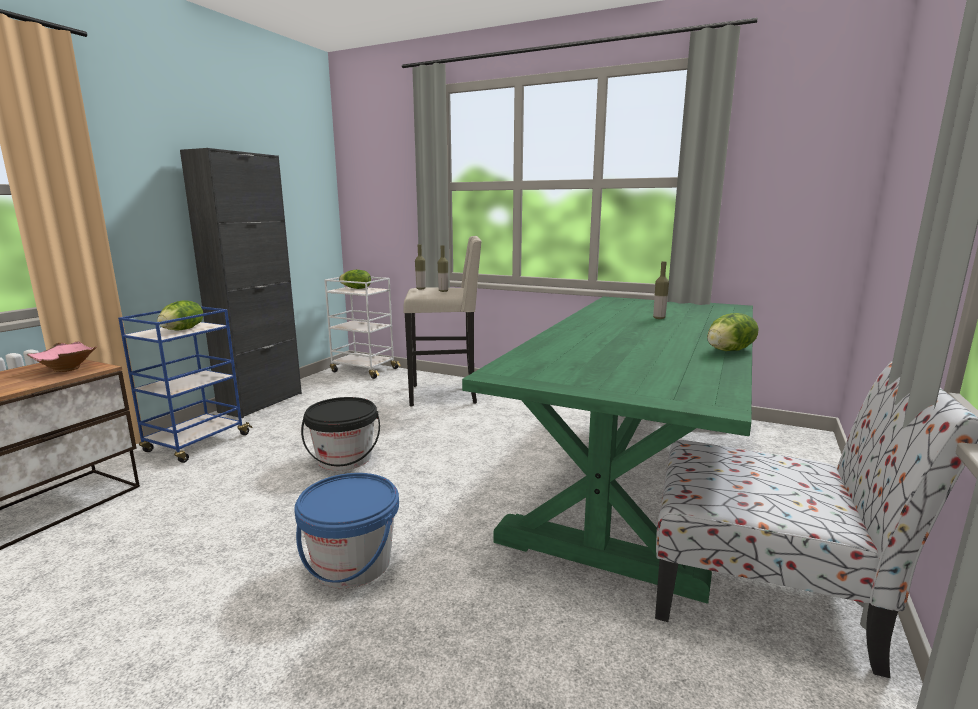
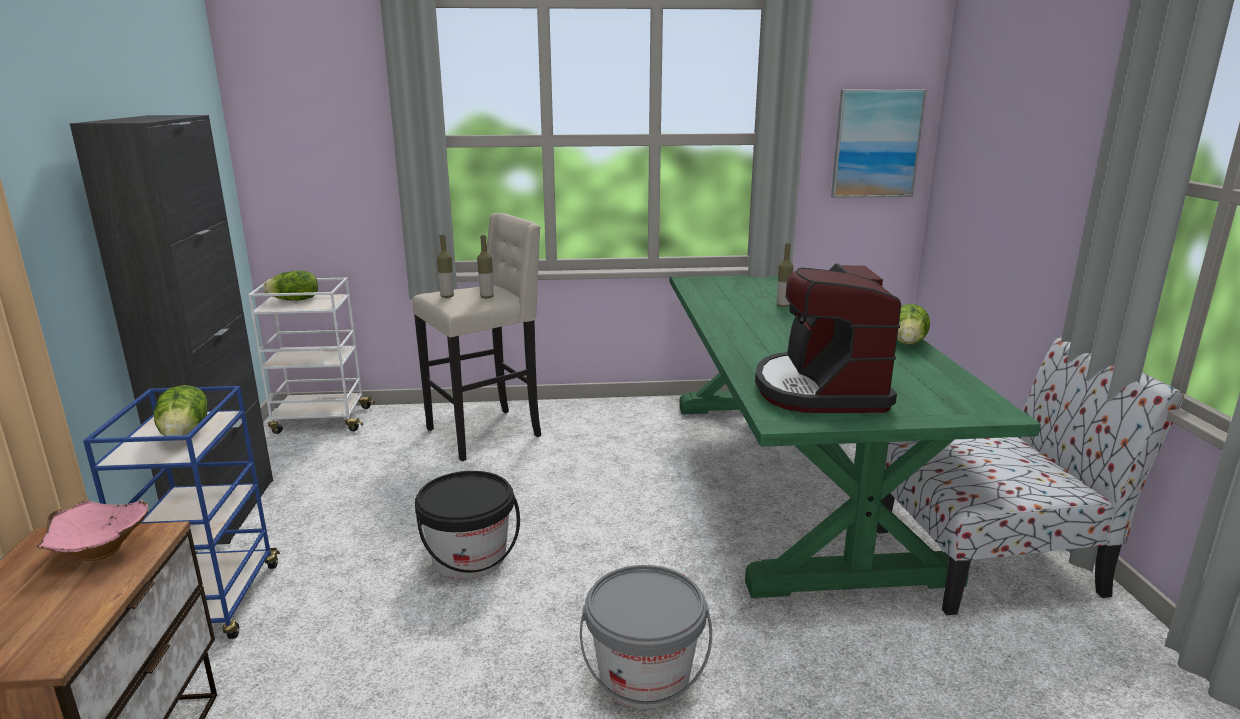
camera: 30 degrees left, 5 degrees up
blue bucket [294,473,399,588] -> grey bucket [580,565,712,709]
none -> coffee machine [755,264,901,413]
none -> picture [831,89,927,198]

